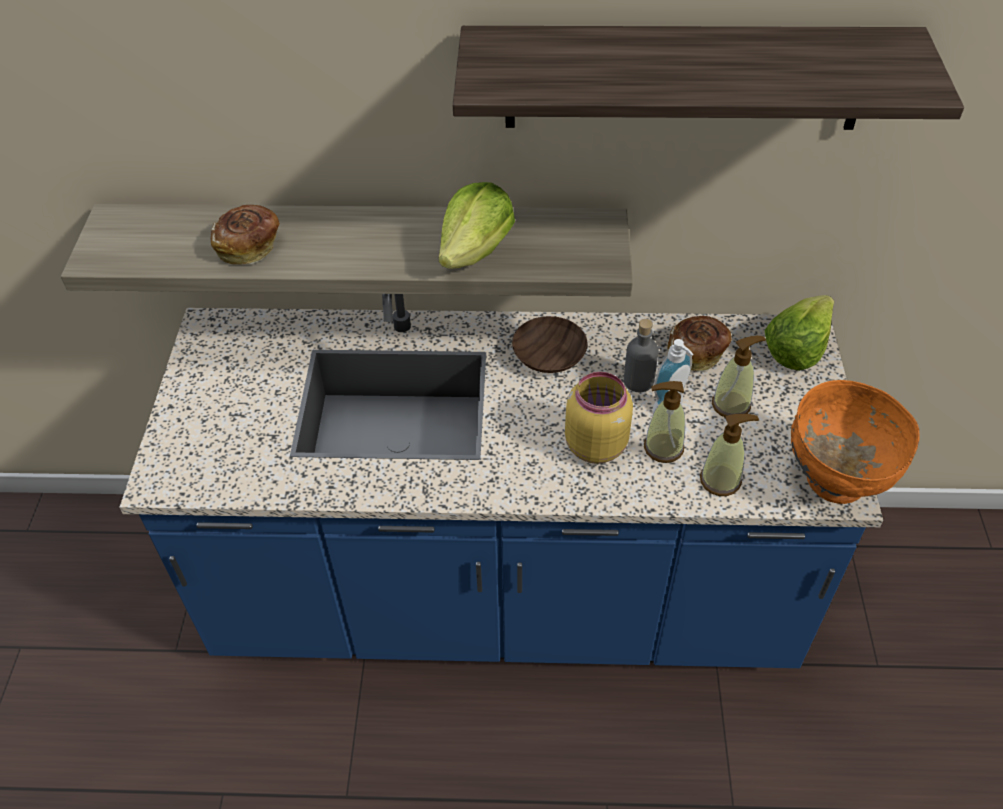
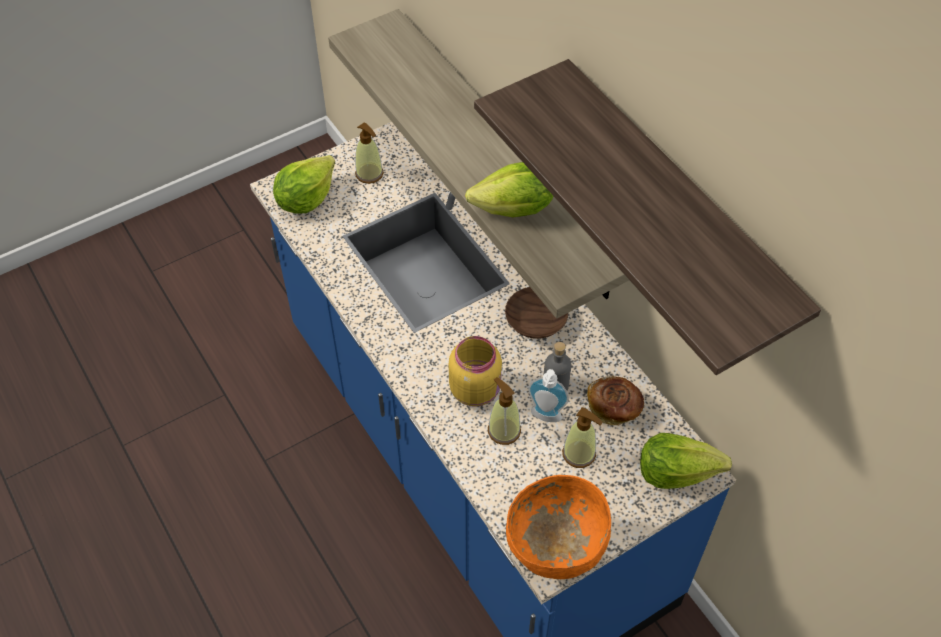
camera: 55 degrees right, 5 degrees up
bread [211,205,280,265] -> none
soap dispenser [700,414,759,496] -> soap dispenser moved to [355,122,384,184]
none -> lettuce [273,155,335,214]

